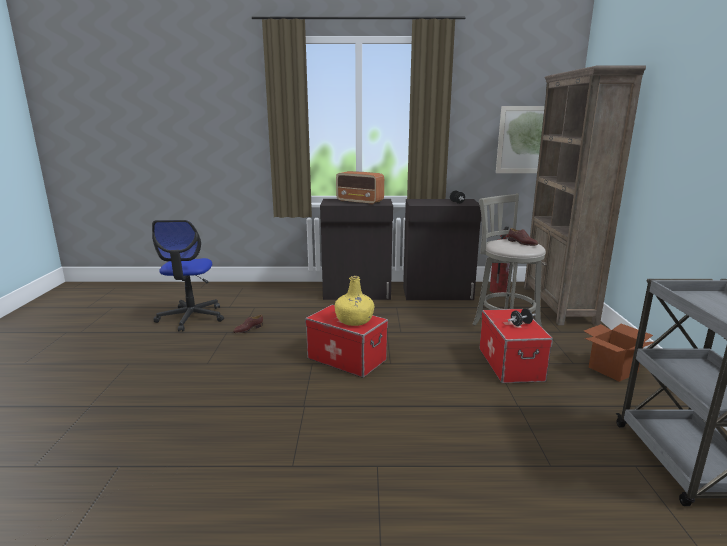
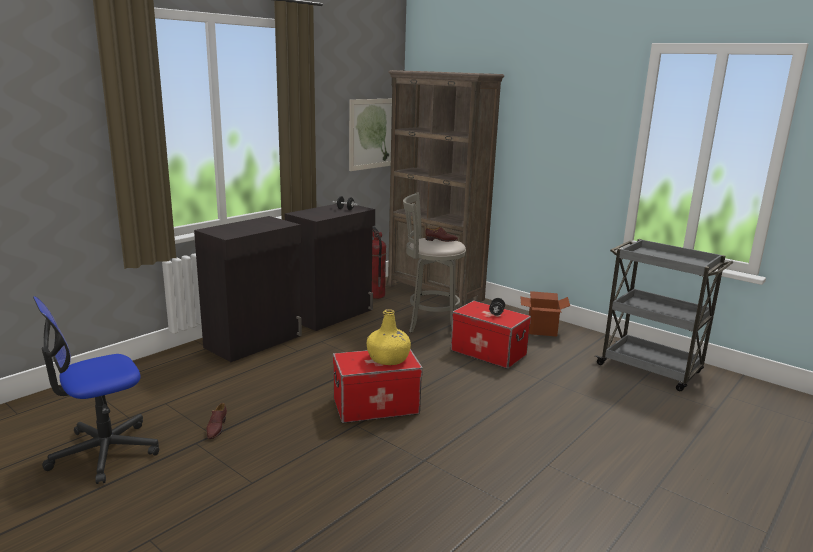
camera: 50 degrees left, 0 degrees up
office chair [152,220,224,332] -> office chair turned 105 degrees clockwise [33,296,159,484]
radio [336,171,384,205] -> none

